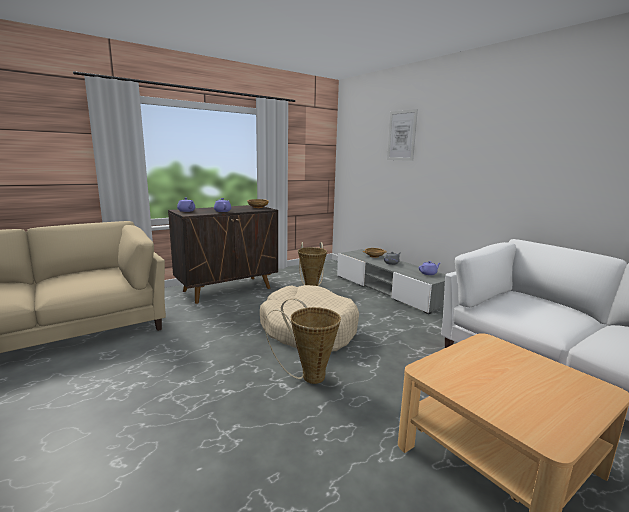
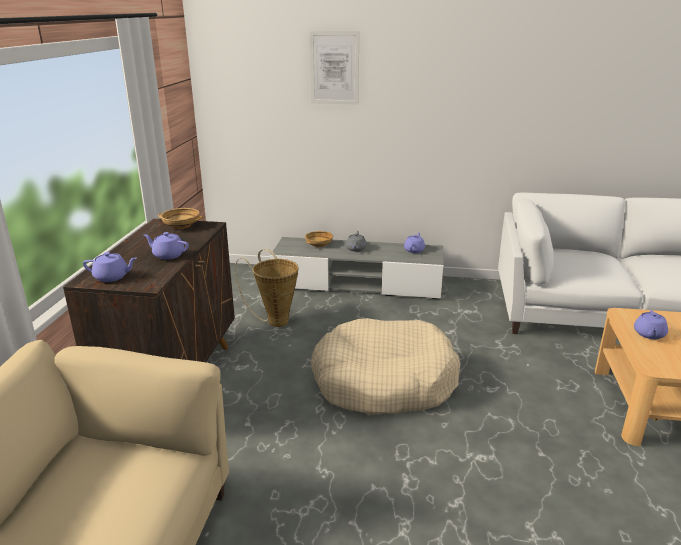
camera: 45 degrees left, 10 degrees up
basket [265,298,341,384] -> none
none -> purple teapot [634,310,668,339]

